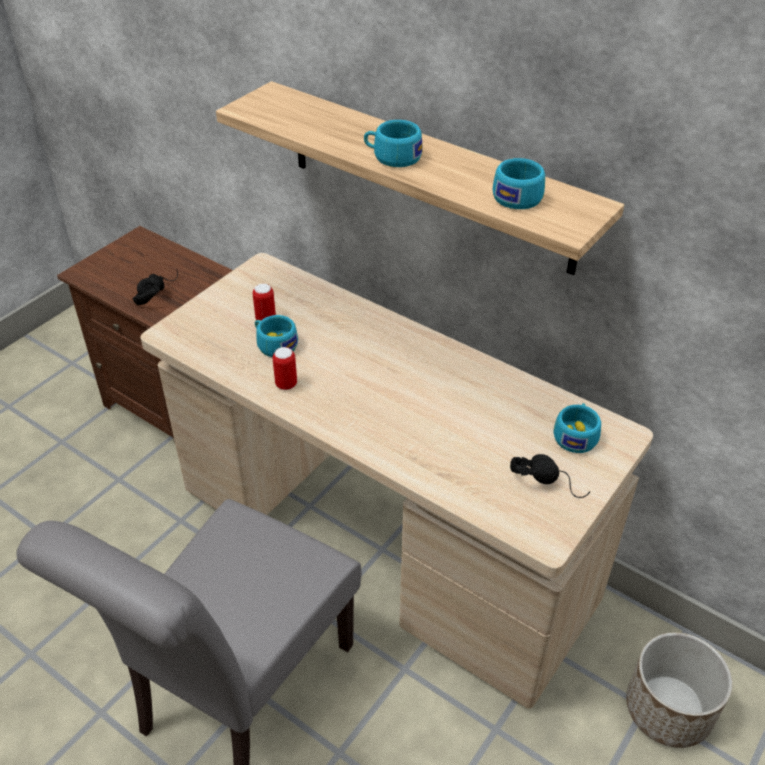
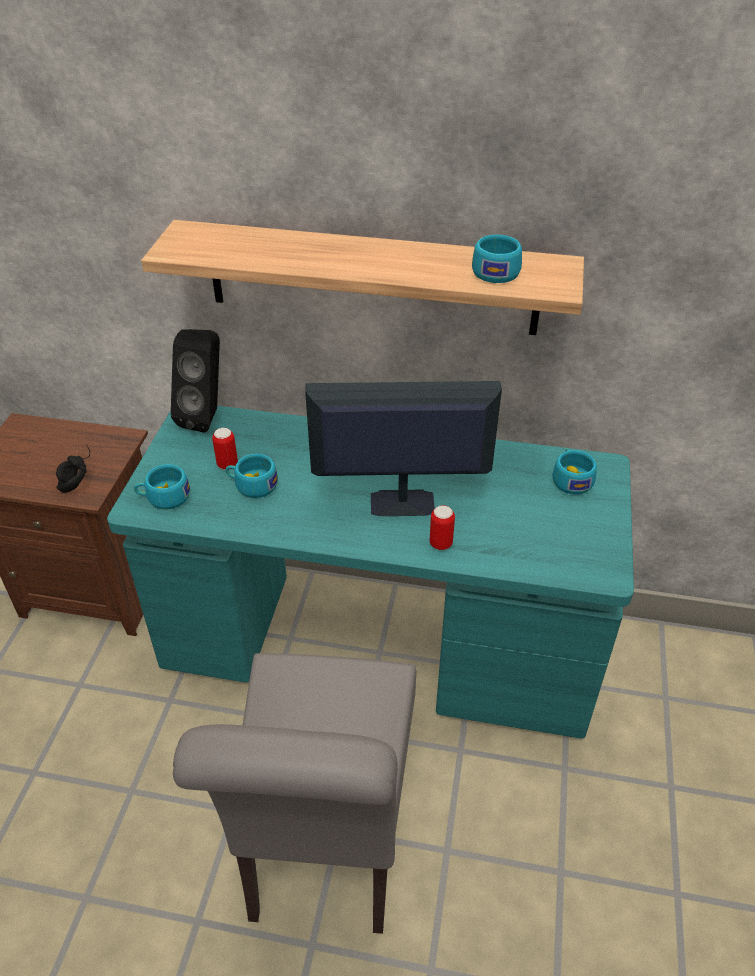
camera: 25 degrees left, 0 degrees up
beige desk [140,253,653,709] -> turquoise desk [107,406,634,739]
can [273,347,297,390] -> can moved to [430,505,455,550]
turquoise cup [364,120,422,167] -> turquoise cup moved to [134,464,190,510]
black headphones [510,454,590,498] -> none
planter [626,632,732,748] -> none
none -> black speaker [171,329,220,433]
none -> monitor [305,381,502,516]

